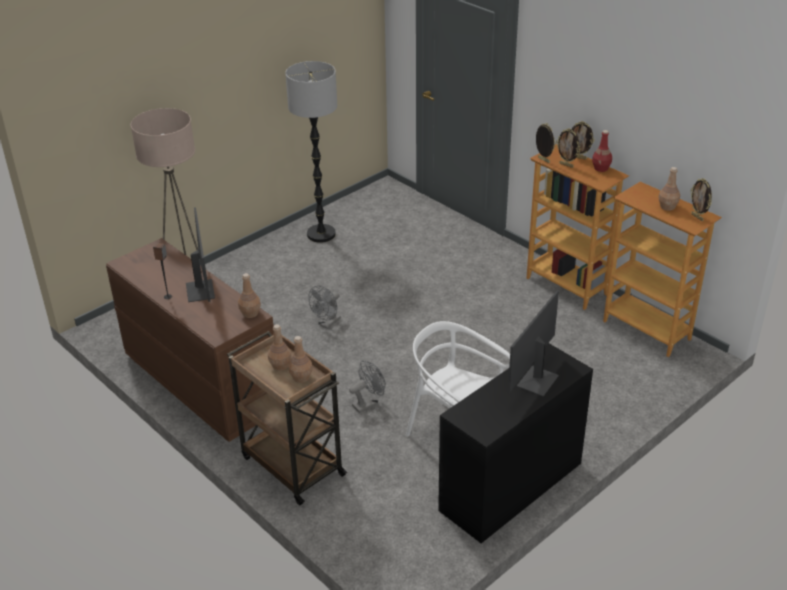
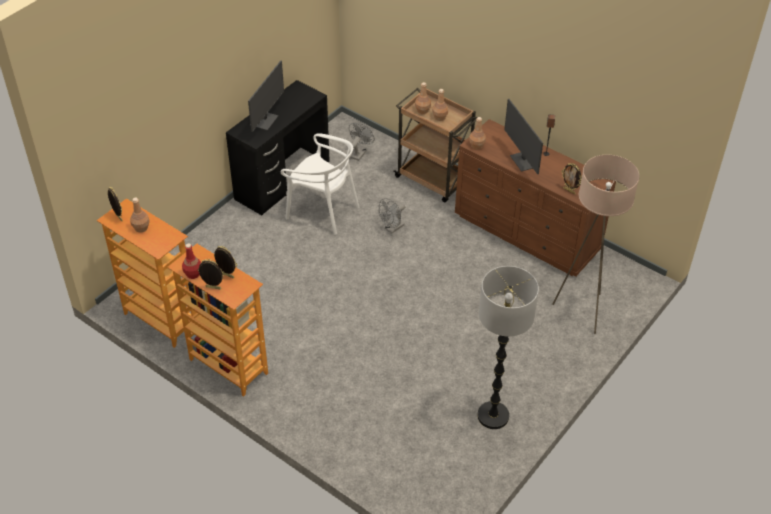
camera: 170 degrees right, 10 degrees up
grey fan [308,286,341,329] -> grey fan moved to [349,123,374,161]
picture frame [536,123,556,163] -> picture frame moved to [562,163,582,194]

